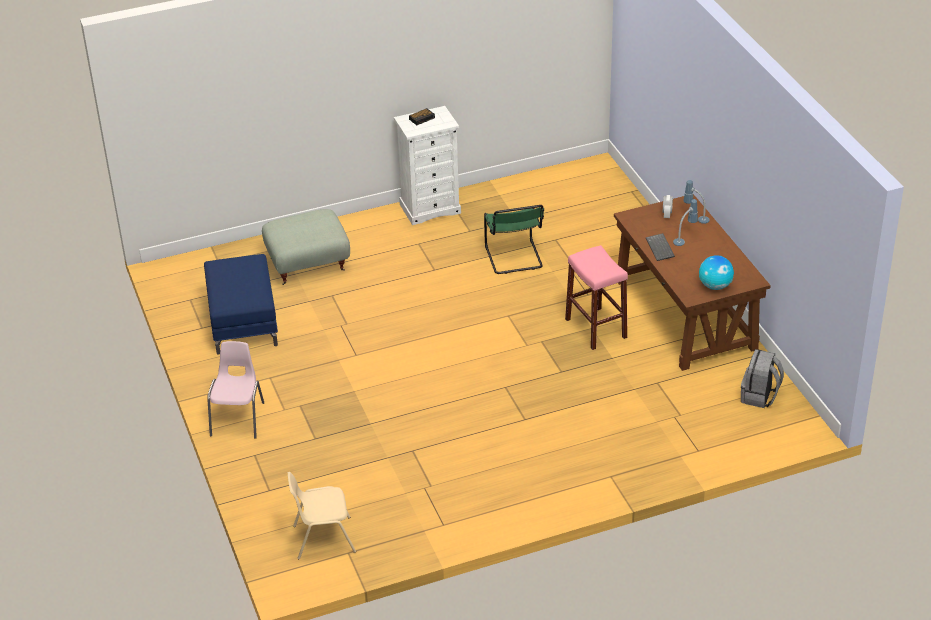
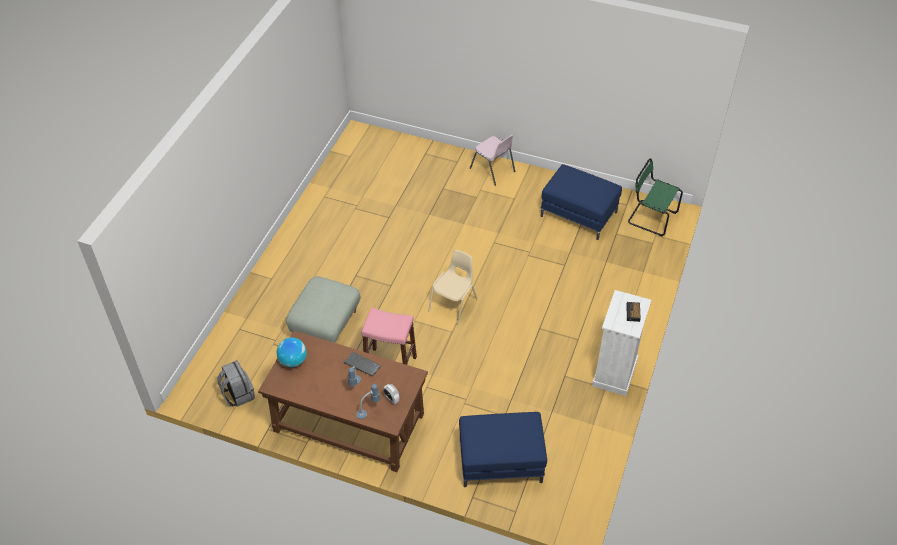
camera: 130 degrees right, 10 degrees up
grey ottoman [262,209,350,285] -> grey ottoman moved to [286,276,360,343]
beige chair [288,472,356,559] -> beige chair moved to [428,250,477,325]
green chair [484,205,544,274] -> green chair moved to [628,158,683,237]
none -> blue ottoman [459,412,547,487]

